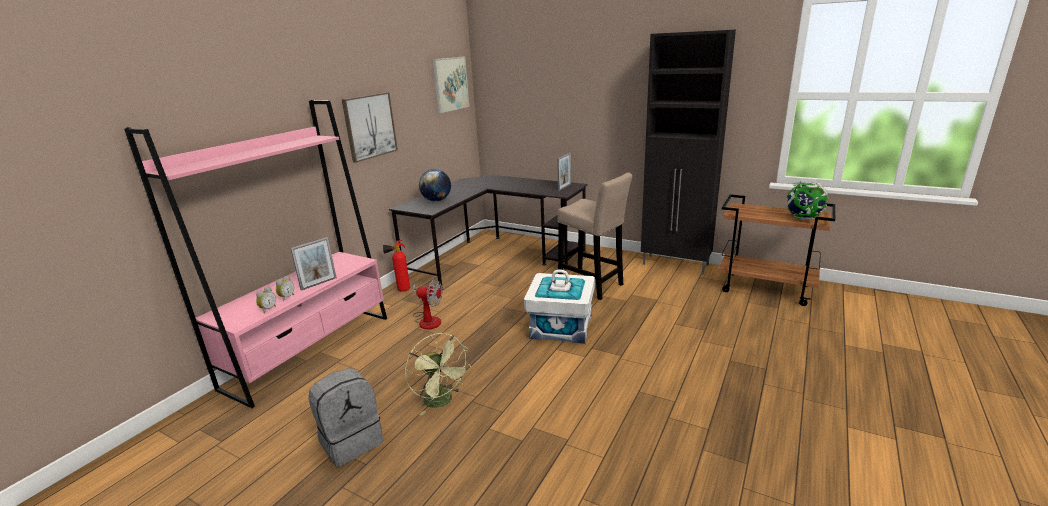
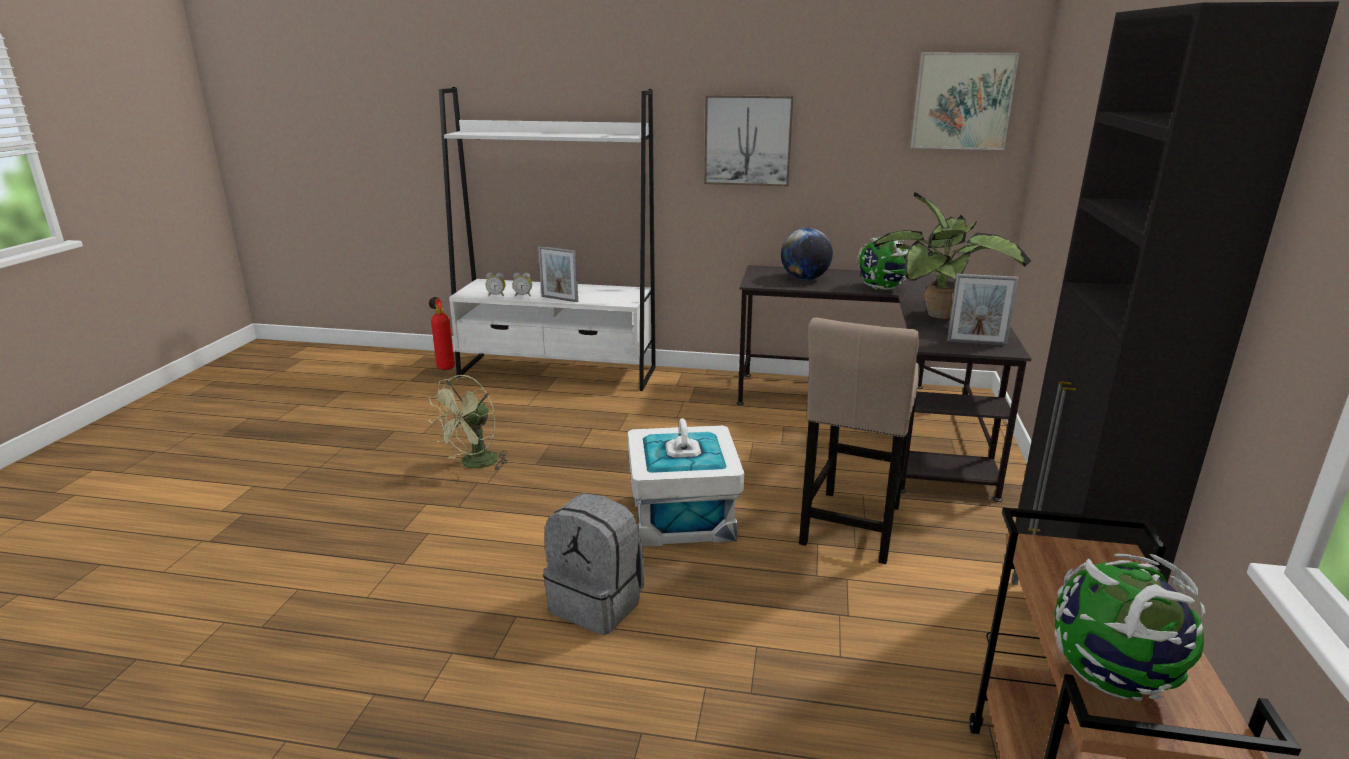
camera: 70 degrees right, 0 degrees up
pink bookcase [124,100,387,408] -> white bookcase [439,87,656,391]
grey backpack [308,368,383,467] -> grey backpack moved to [543,493,645,635]
fire extinguisher [383,240,410,292] -> fire extinguisher moved to [429,297,455,370]
fan [413,279,442,329] -> none
none -> globe [856,237,908,290]
none -> potted plant [873,192,1031,319]

